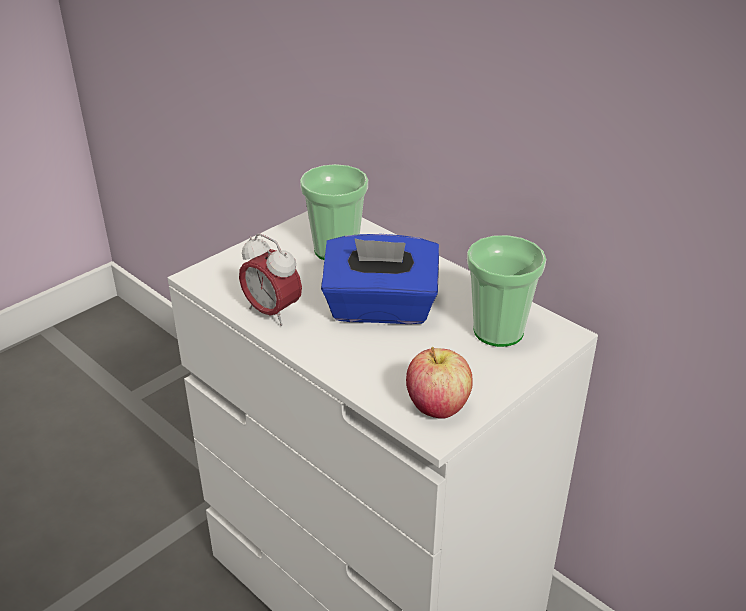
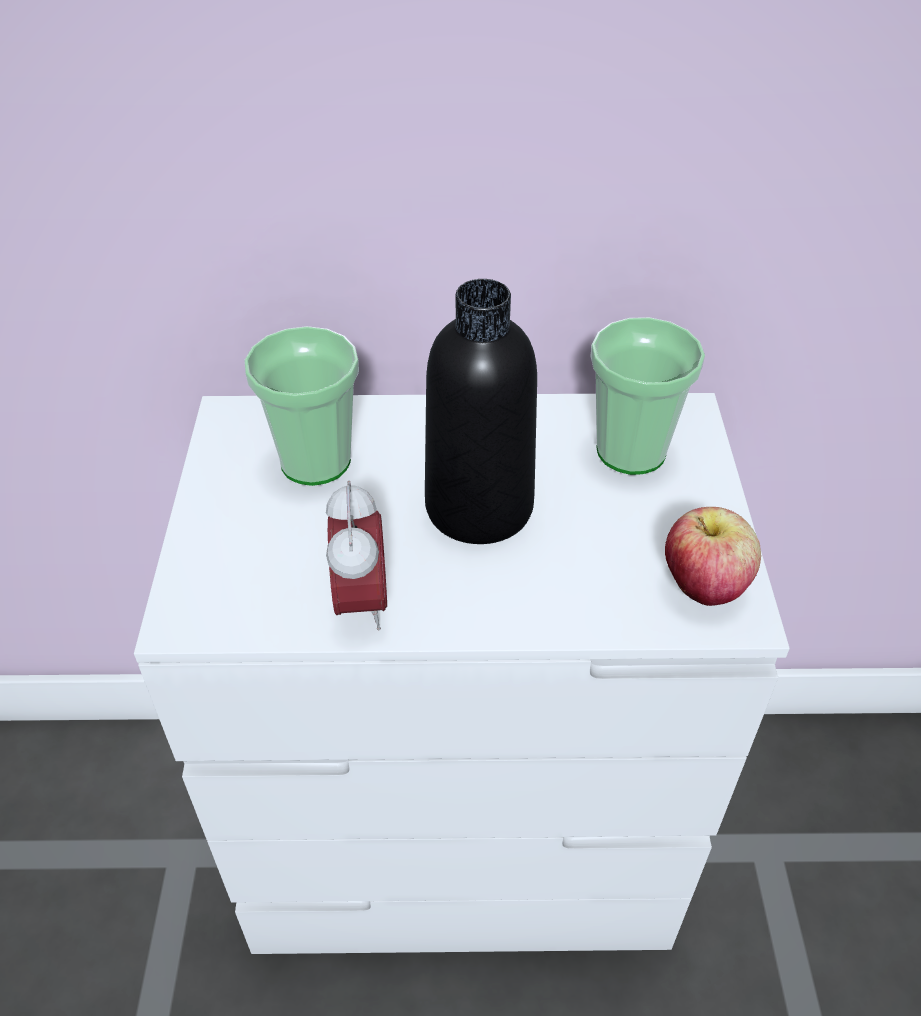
camera: 45 degrees left, 10 degrees up
alarm clock [239,233,302,326] -> alarm clock turned 90 degrees counterclockwise [326,481,387,630]
blue tissue box [321,234,439,324] -> black bottle [425,279,537,544]

